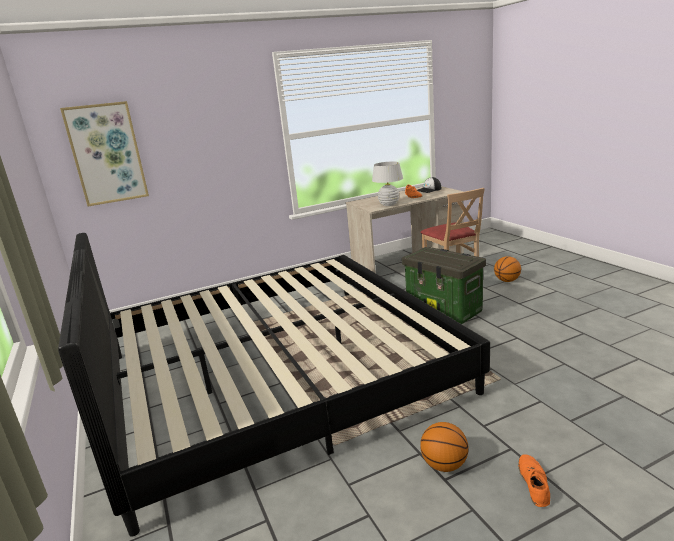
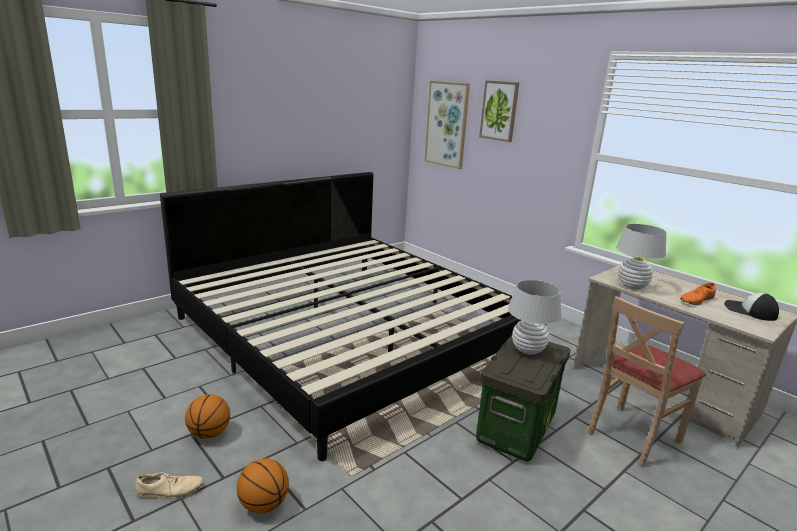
camera: 70 degrees right, 0 degrees up
basketball [494,256,521,282] -> basketball moved to [237,458,289,513]
orange shoe [518,454,550,507] -> beige shoe [135,472,203,499]
none -> picture [479,80,519,142]
none -> white table lamp [508,280,561,355]

